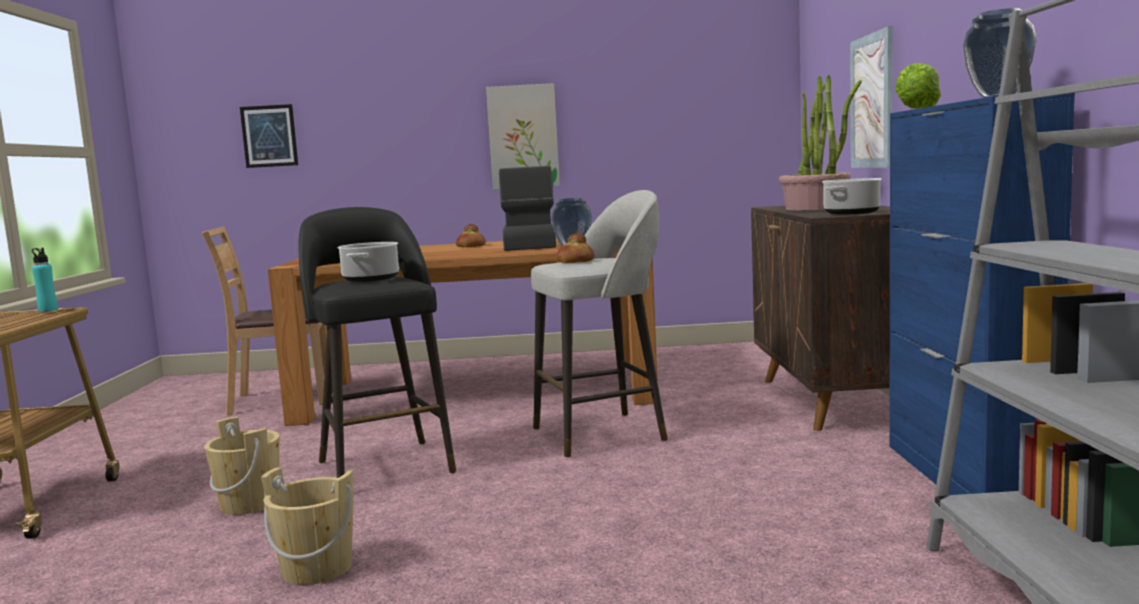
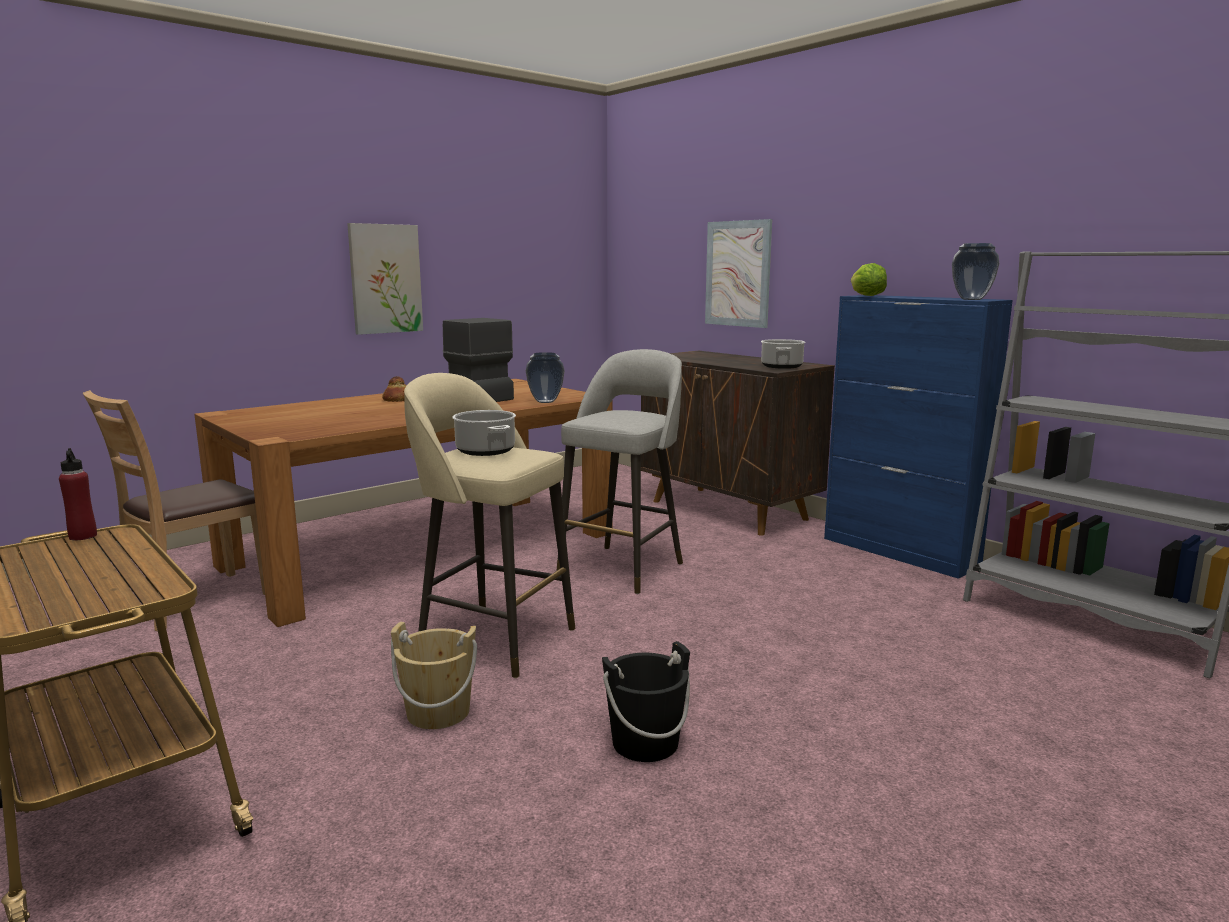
camera: 40 degrees left, 5 degrees up
turquoise bottle [32,248,58,312] -> red bottle [59,448,97,540]
picture [240,104,298,168] -> none
beige bucket [261,467,354,585] -> black bucket [602,641,690,762]
black stool [298,207,456,478] -> beige stool [404,373,575,678]
bread [556,233,595,263] -> none
potted plant [779,75,862,210] -> none

